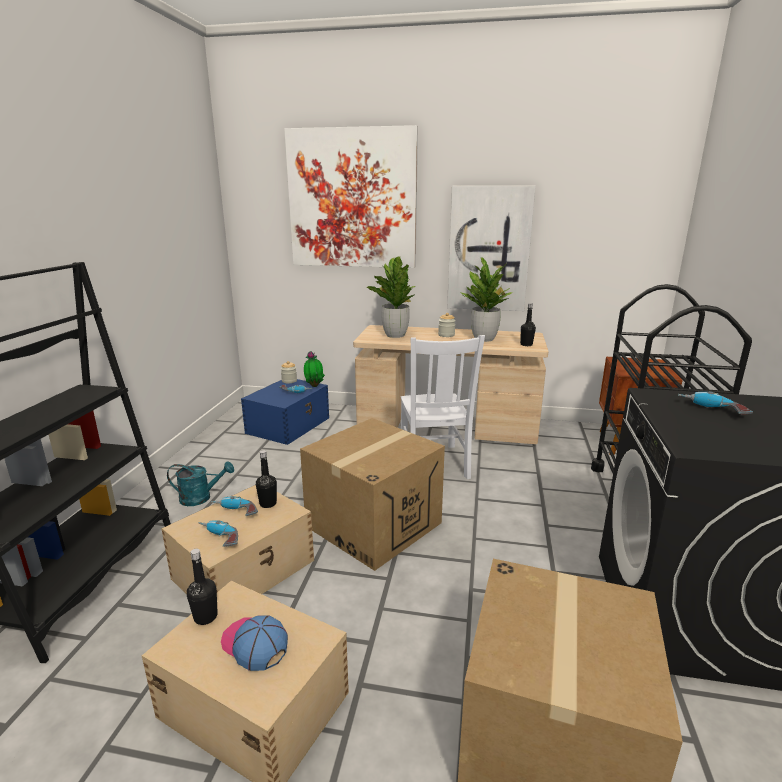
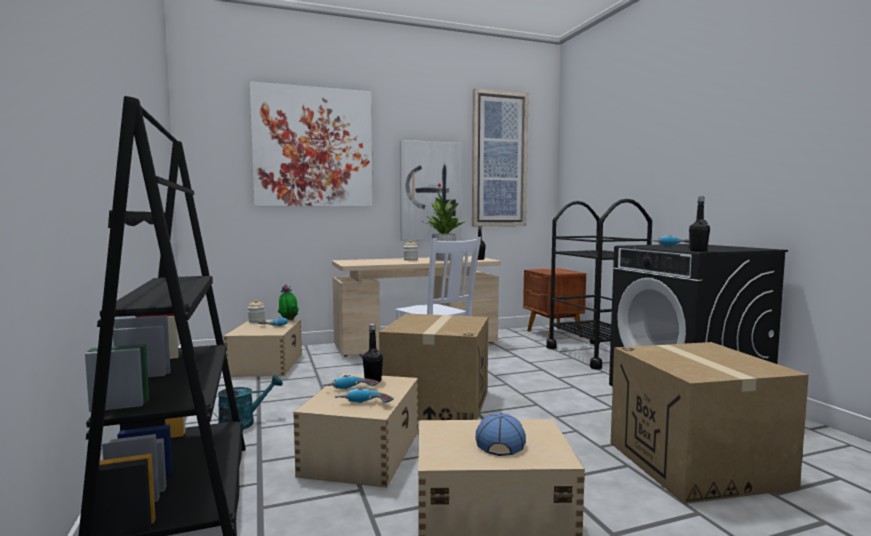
camera: 30 degrees left, 15 degrees down
black bottle [187,549,218,625] -> black bottle moved to [689,197,710,252]
cap [221,615,288,671] -> cap turned 90 degrees clockwise [476,413,526,456]
blue storage box [241,379,329,445] -> beige storage box [223,319,302,377]
potted plant [367,257,415,338] -> none
none -> picture [472,88,529,226]

